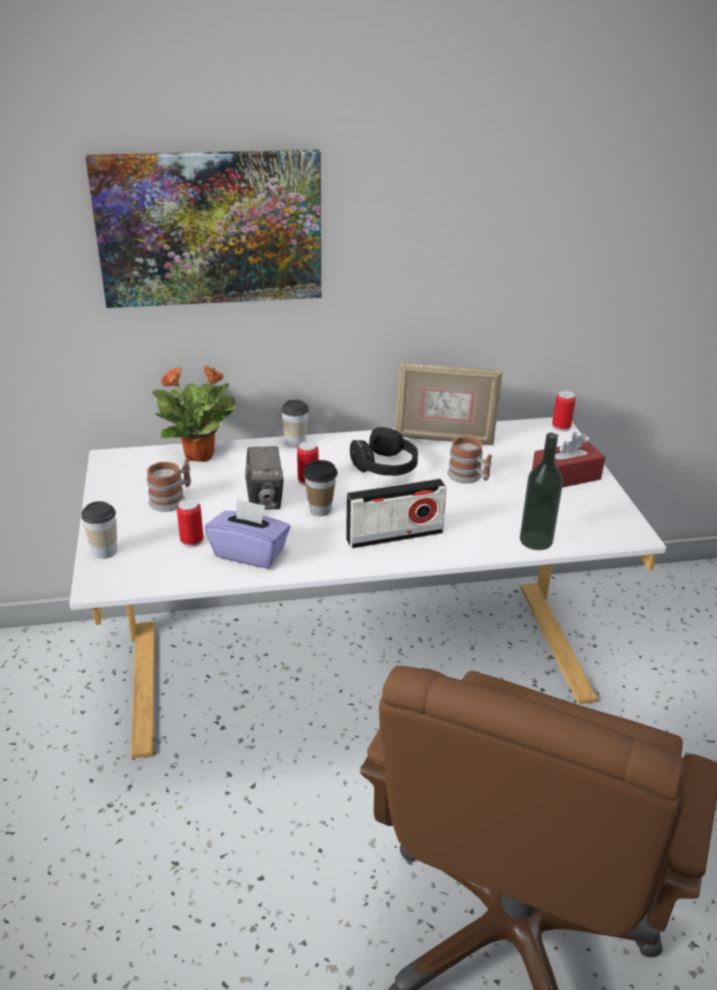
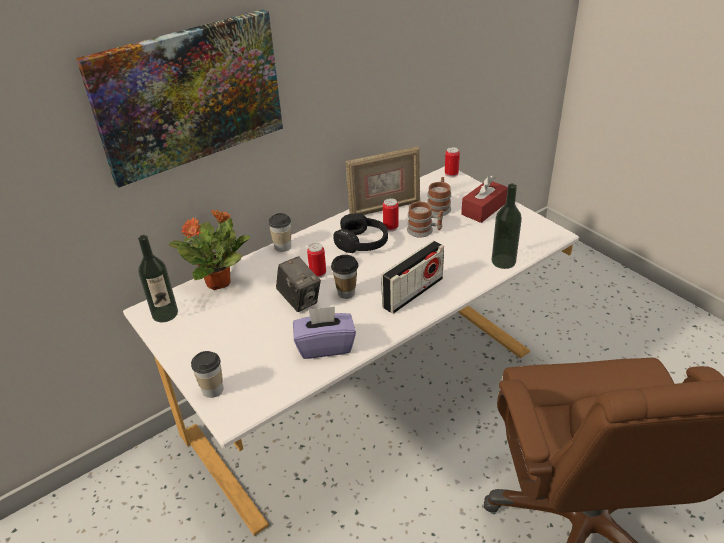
camera: 25 degrees left, 5 degrees up
mug [147,458,191,512] -> mug moved to [427,177,451,216]
can [177,498,203,548] -> can moved to [383,198,399,232]
none -> bottle [138,235,178,322]

